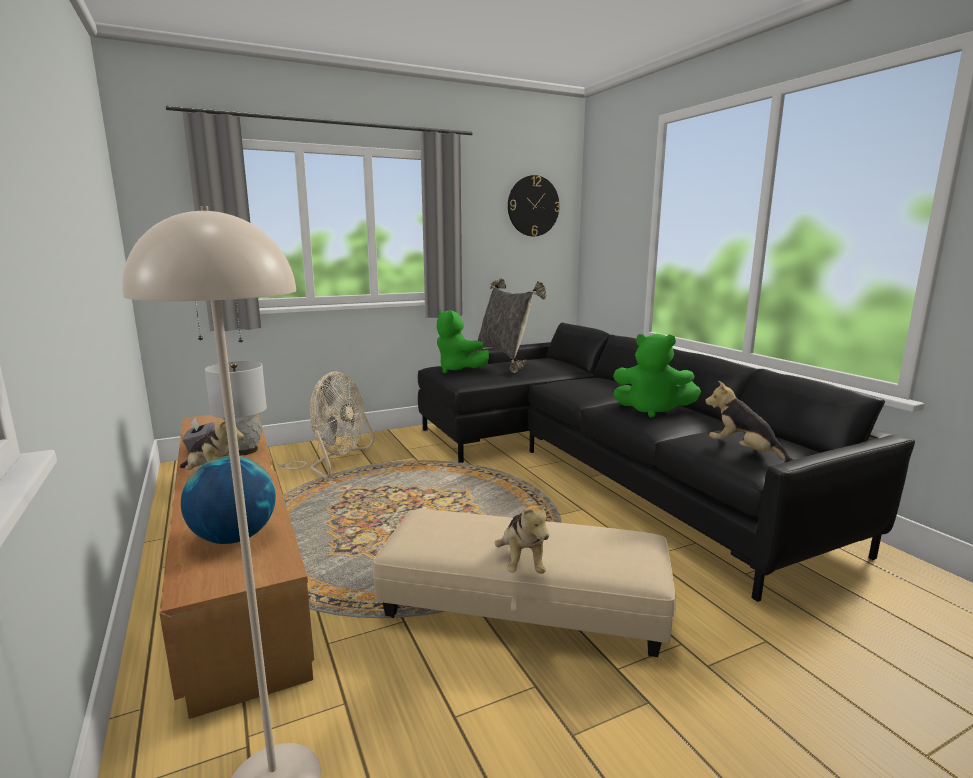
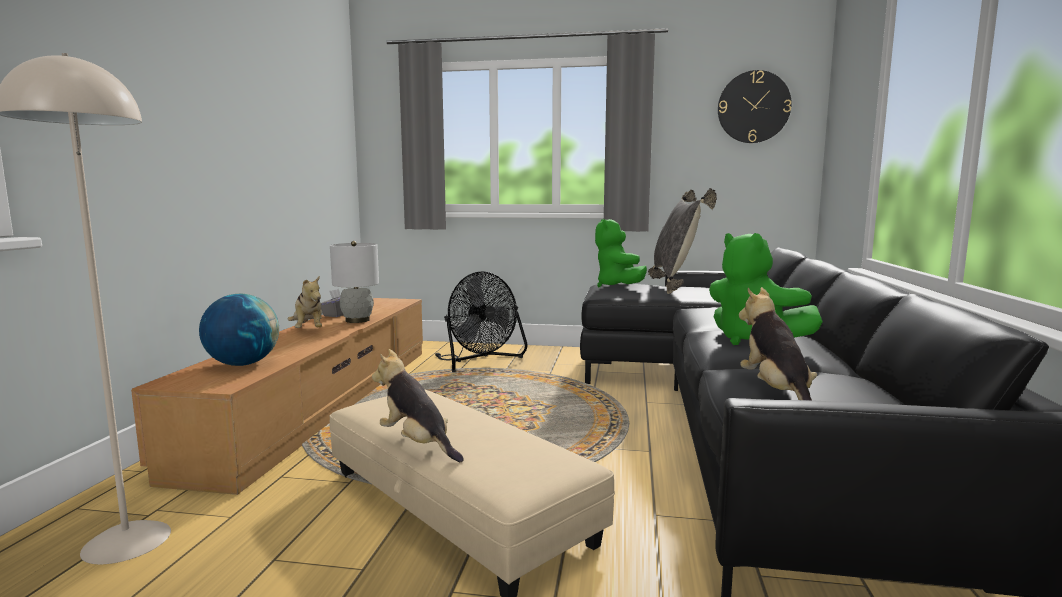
camera: 35 degrees right, 5 degrees down
beige fan [279,372,375,480] -> black fan [435,272,527,372]
plush toy [495,498,549,574] -> plush toy turned 105 degrees clockwise [372,349,463,462]

